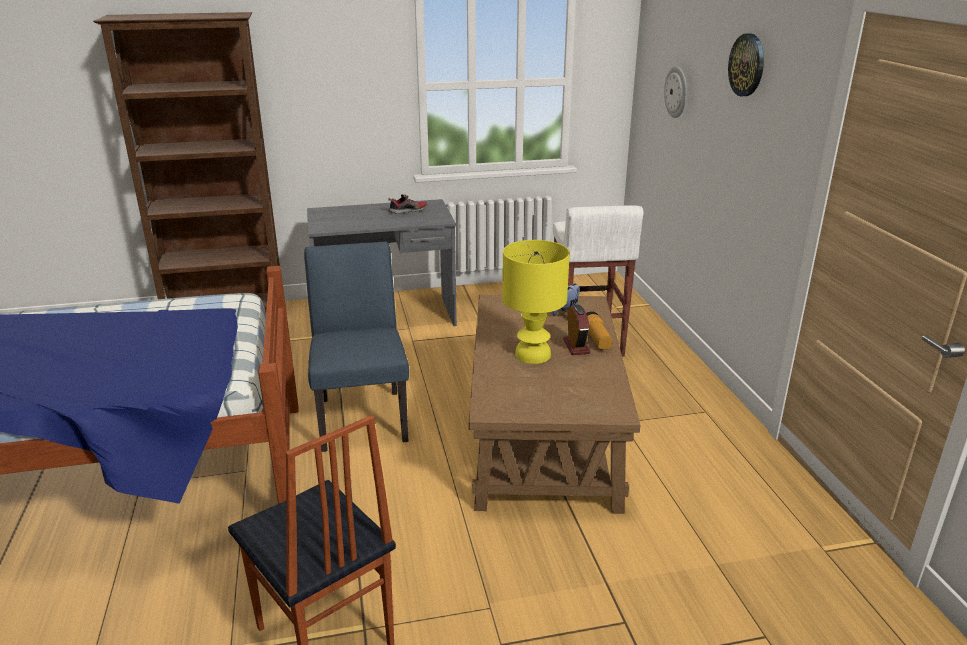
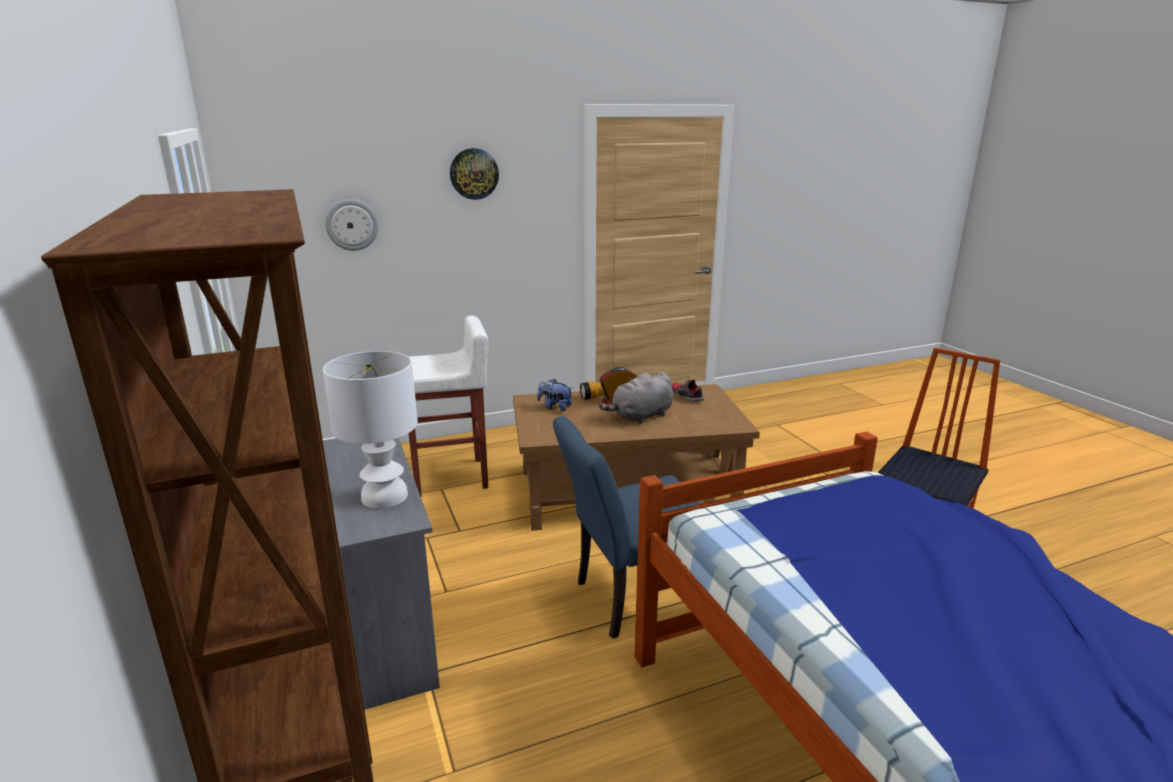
camera: 100 degrees left, 5 degrees down
shoe [388,194,427,214] -> shoe moved to [672,379,704,402]
yellow table lamp [502,240,570,364] -> grey plush toy [599,372,673,424]
none -> white table lamp [323,351,418,509]

